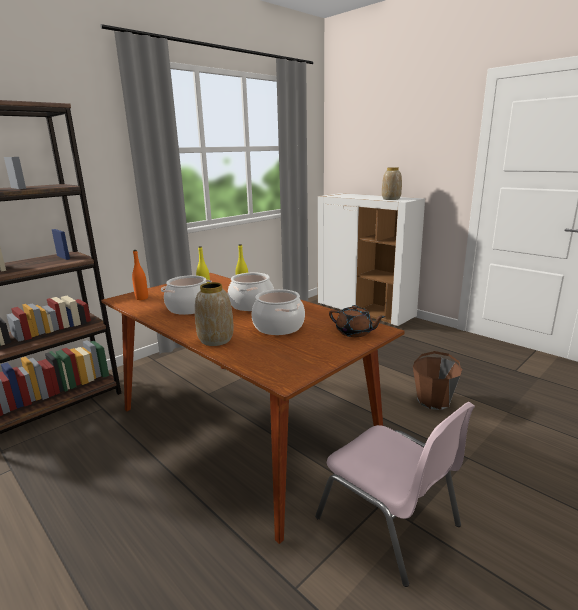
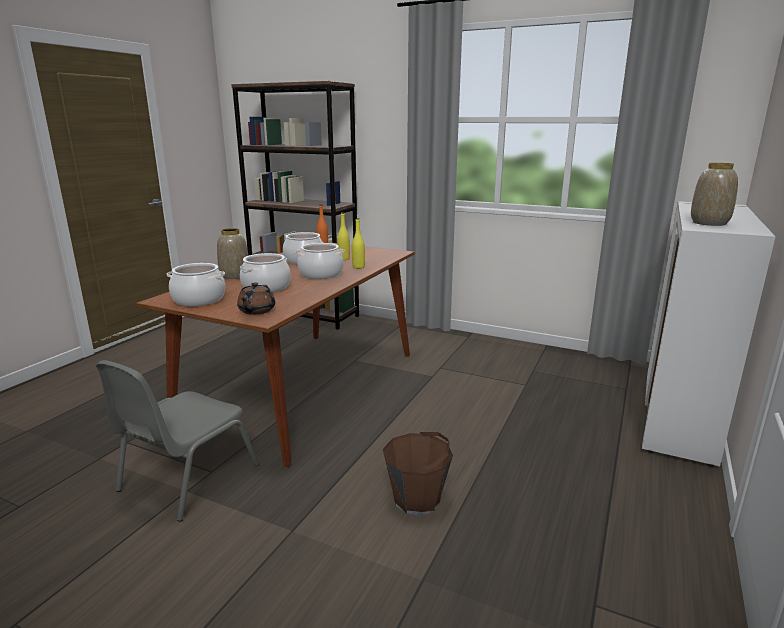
camera: 70 degrees right, 0 degrees up
pink chair [315,402,475,587] -> grey chair [96,360,259,522]
none -> cooking pot [167,263,225,306]

